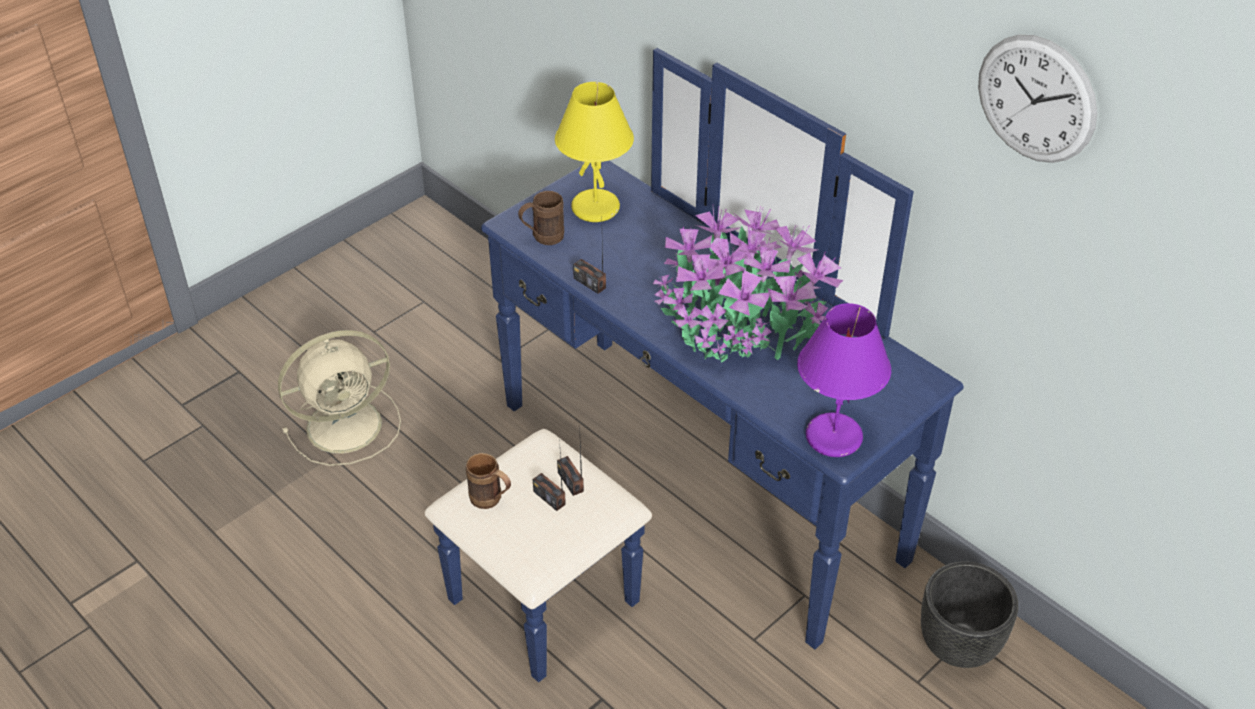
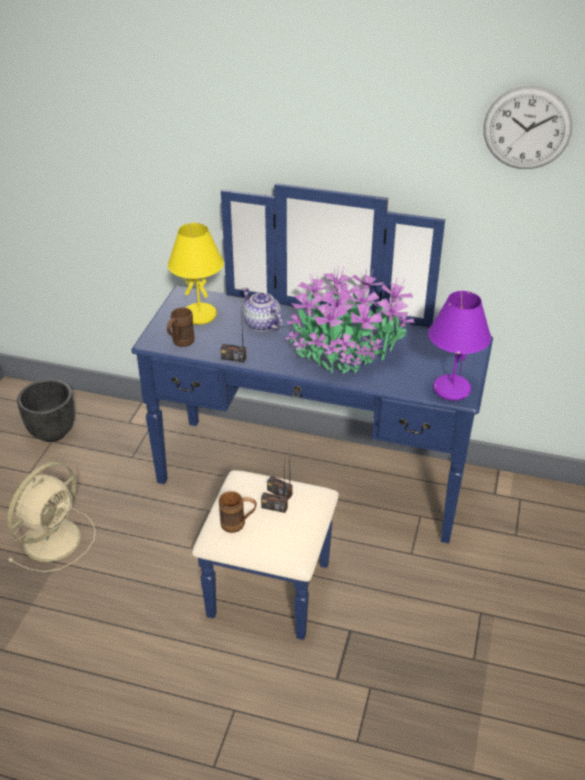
camera: 30 degrees left, 5 degrees down
black planter [921,562,1018,668] -> black planter moved to [17,379,75,442]
none -> teapot [242,287,283,331]

